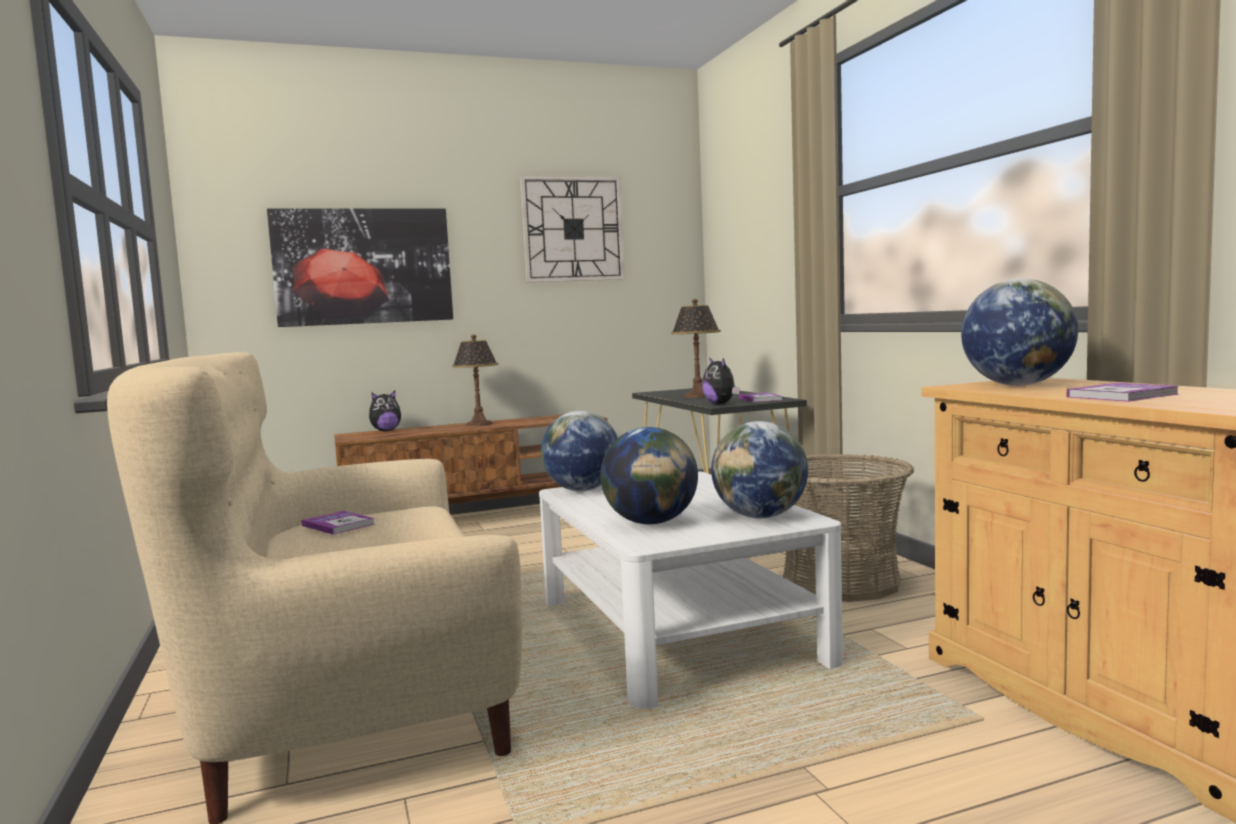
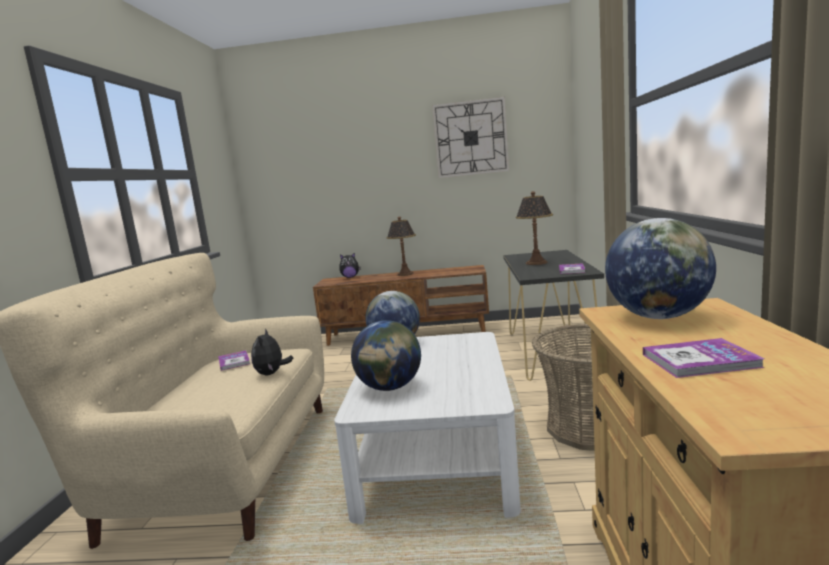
camera: 25 degrees right, 5 degrees up
picture [267,208,453,327] -> none
plush toy [702,357,739,405] -> plush toy moved to [251,328,293,375]
globe [711,421,808,518] -> none

